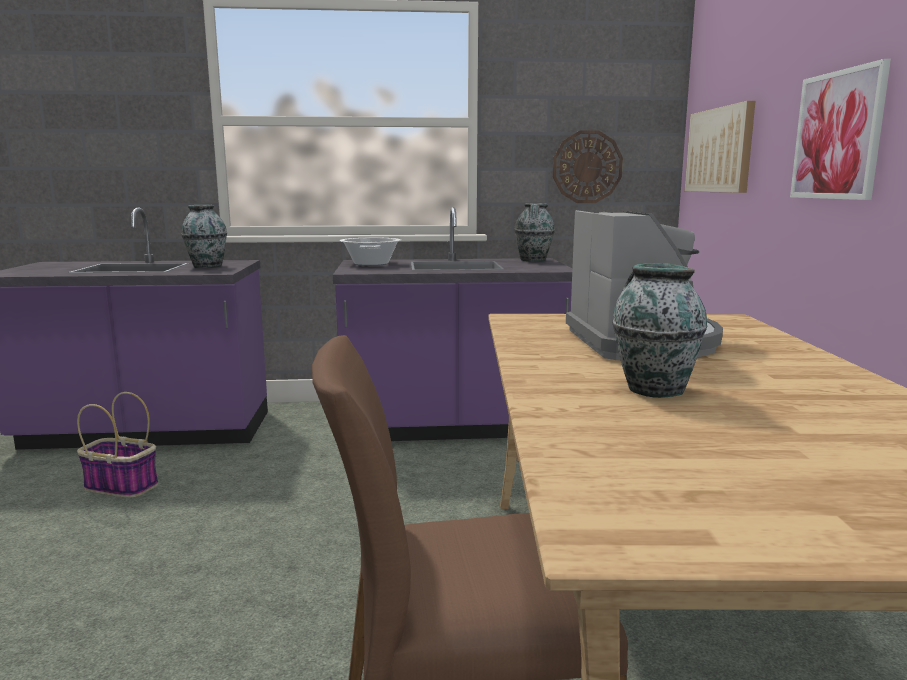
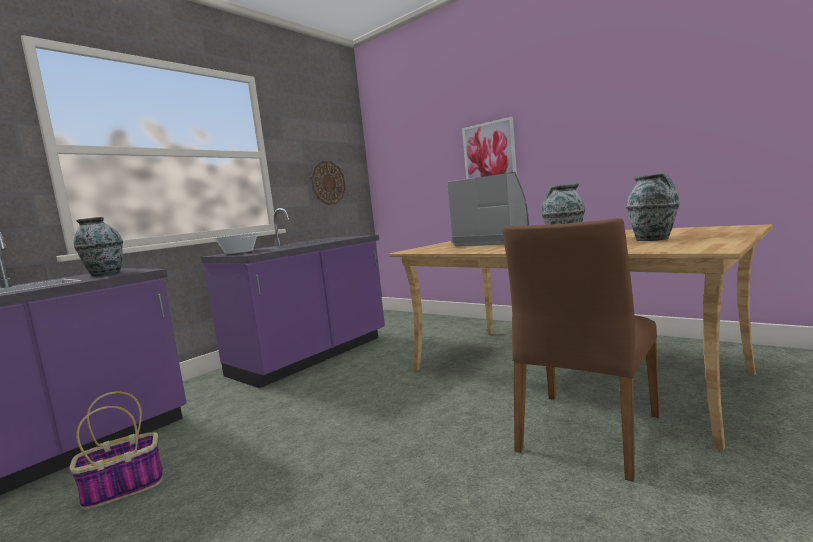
camera: 45 degrees left, 5 degrees down
vase [514,203,555,262] -> vase moved to [626,173,680,241]
picture [685,101,755,193] -> none

